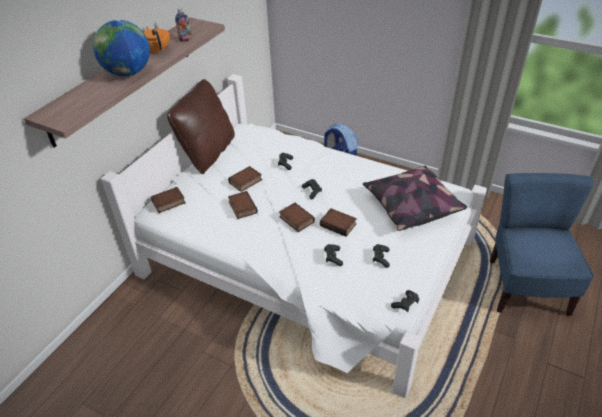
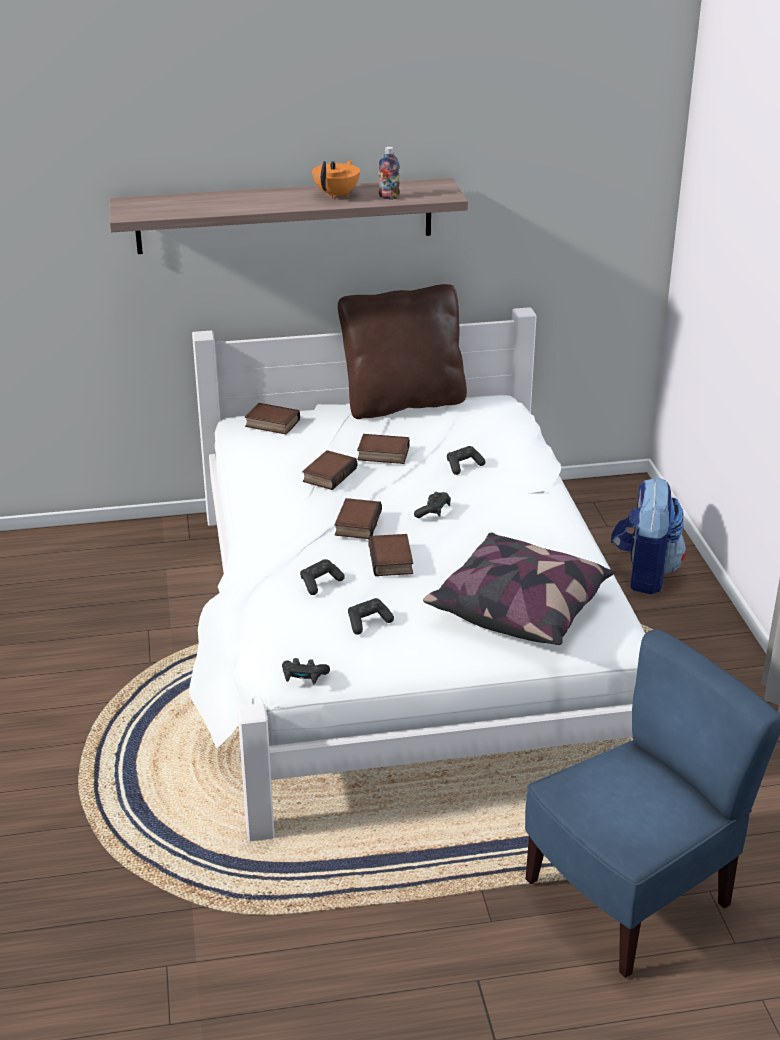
camera: 50 degrees right, 10 degrees down
globe [93,20,150,76] -> none

